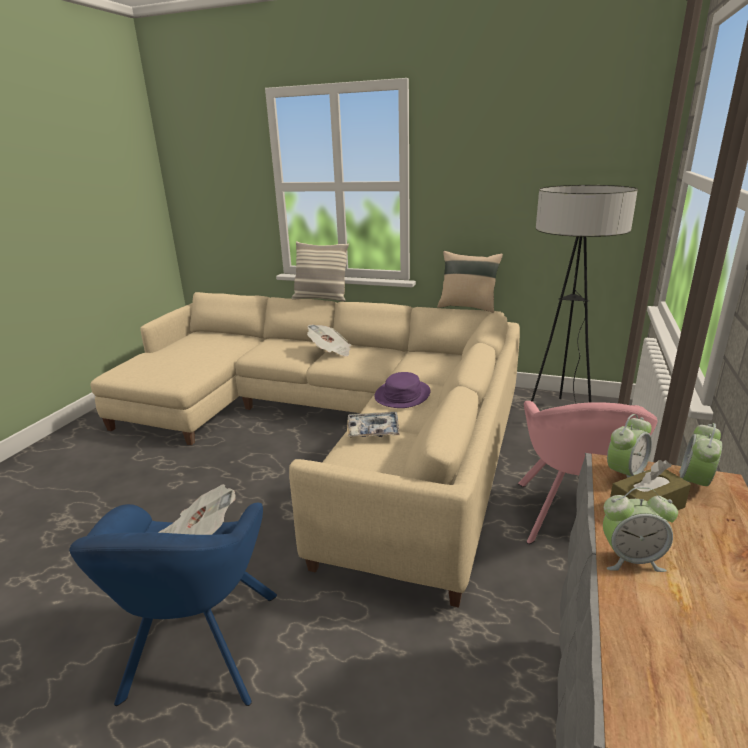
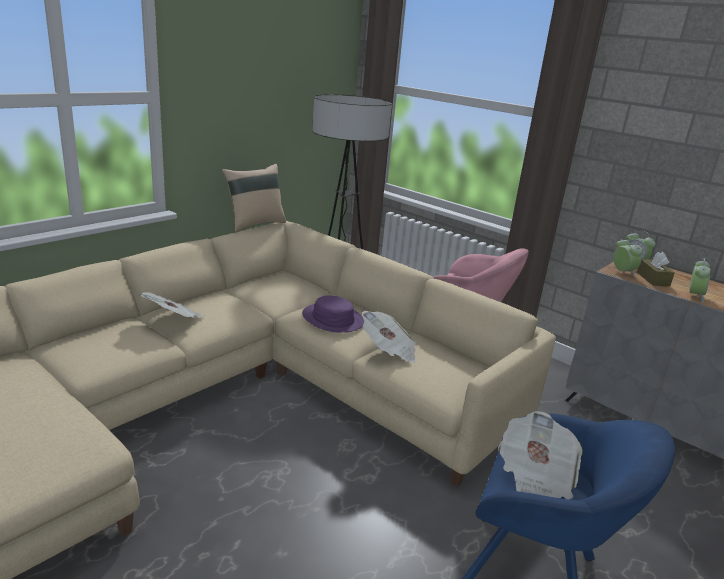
camera: 70 degrees left, 0 degrees up
pillow [292,241,349,302] -> none
tray [347,412,400,438] -> newspaper [362,311,416,363]

